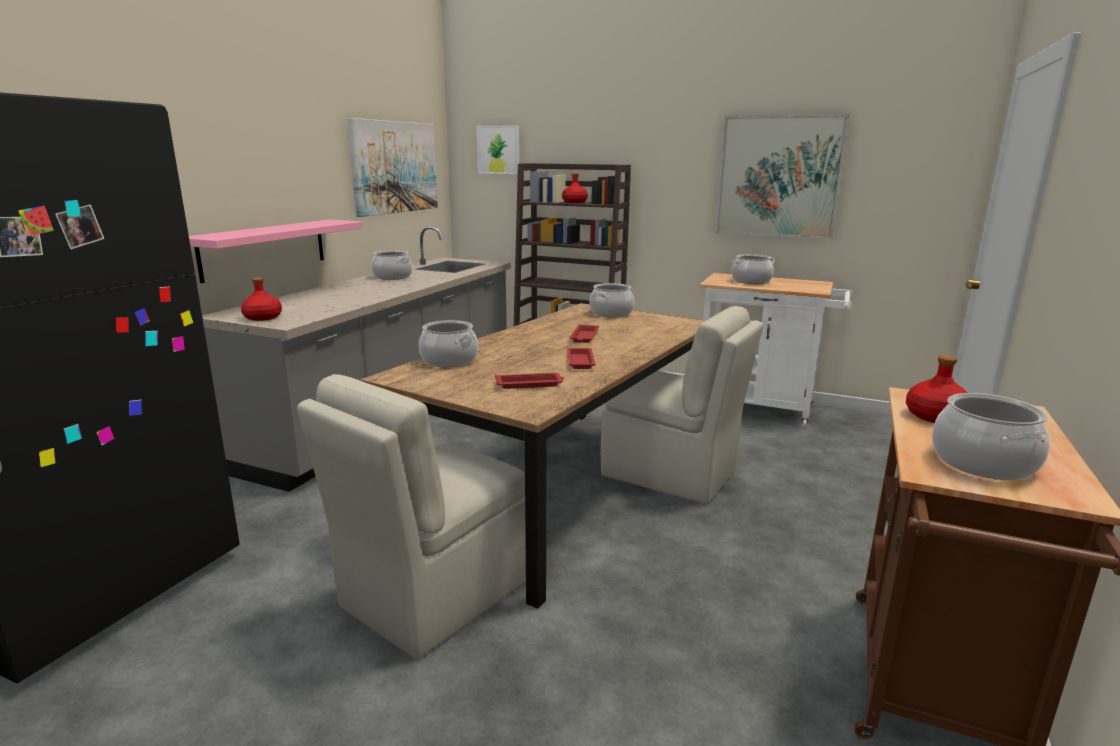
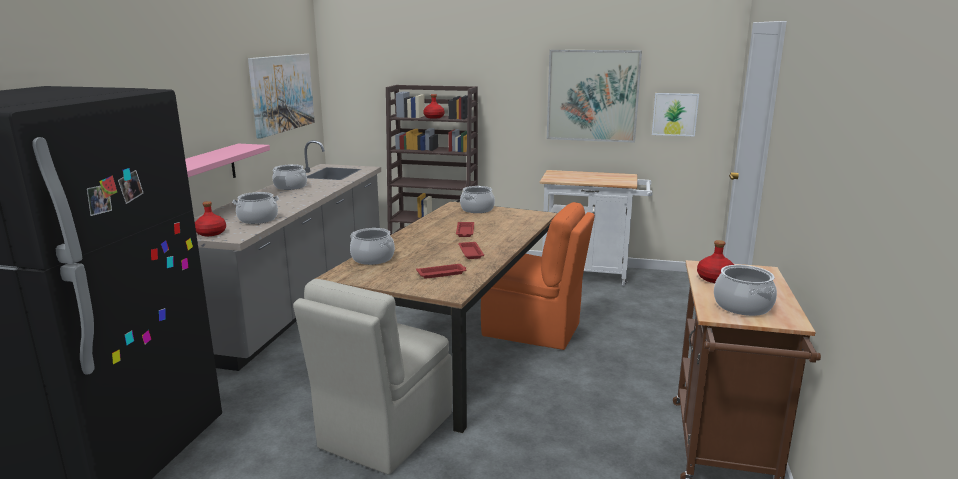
camera: 10 degrees left, 0 degrees up
picture [477,126,519,174] -> picture moved to [652,93,699,137]
beige chair [601,306,763,504] -> orange chair [481,202,595,350]
cooking pot [732,254,775,284] -> cooking pot moved to [232,192,279,224]

